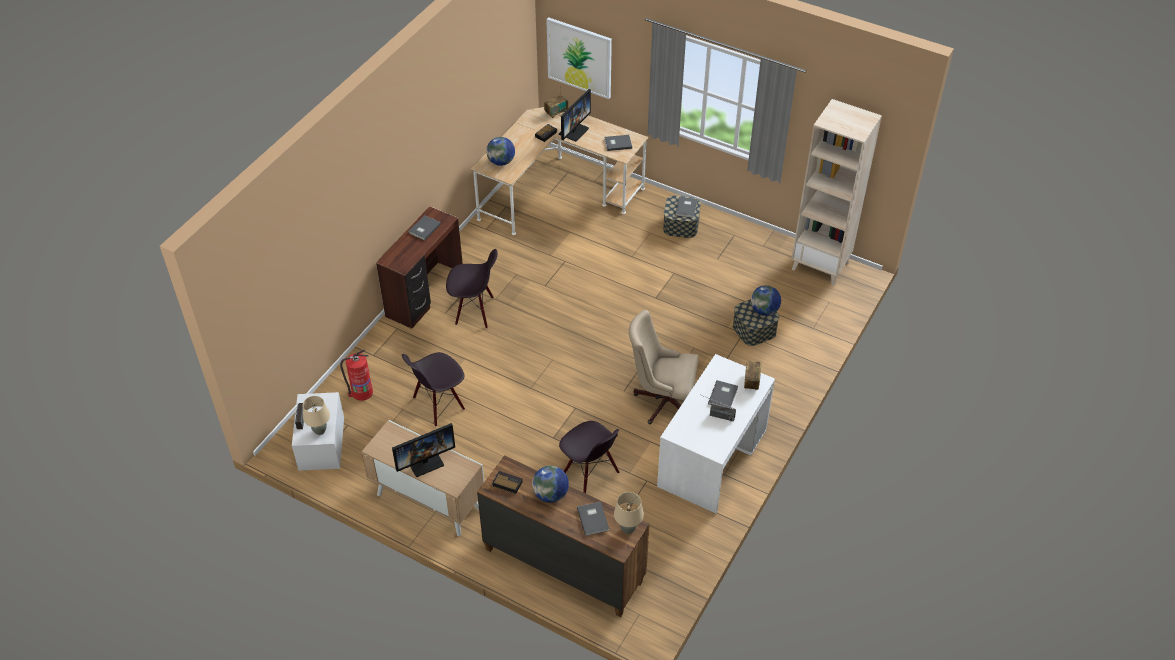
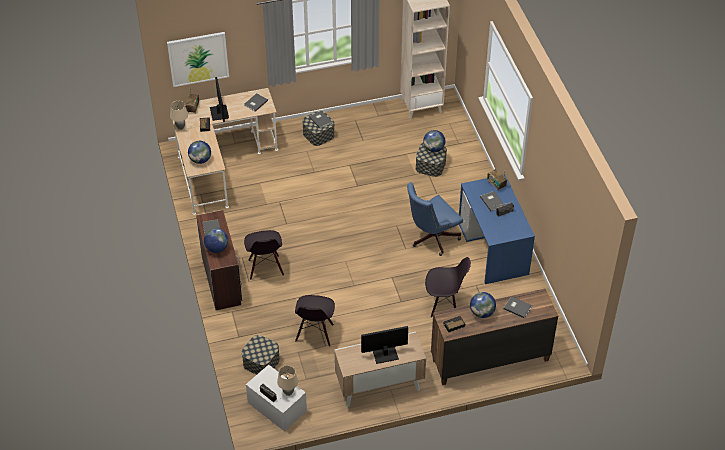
camera: 45 degrees left, 0 degrees up
fire extinguisher [340,349,373,401] -> storage box [241,335,280,375]
monitor [392,423,455,477] -> monitor turned 120 degrees counterclockwise [361,326,408,364]
black chair [446,249,498,329] -> black chair turned 120 degrees clockwise [244,230,284,280]
beige table lamp [614,492,644,534] -> beige table lamp moved to [170,101,188,130]
beige office chair [629,310,698,424] -> blue office chair [407,182,463,256]
white desk [657,354,775,514] -> blue desk [459,175,535,284]
none -> globe [204,228,229,253]

